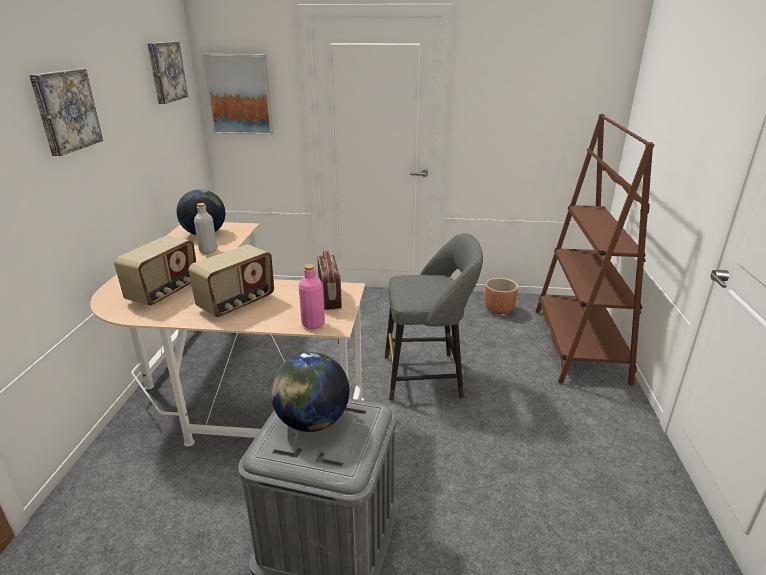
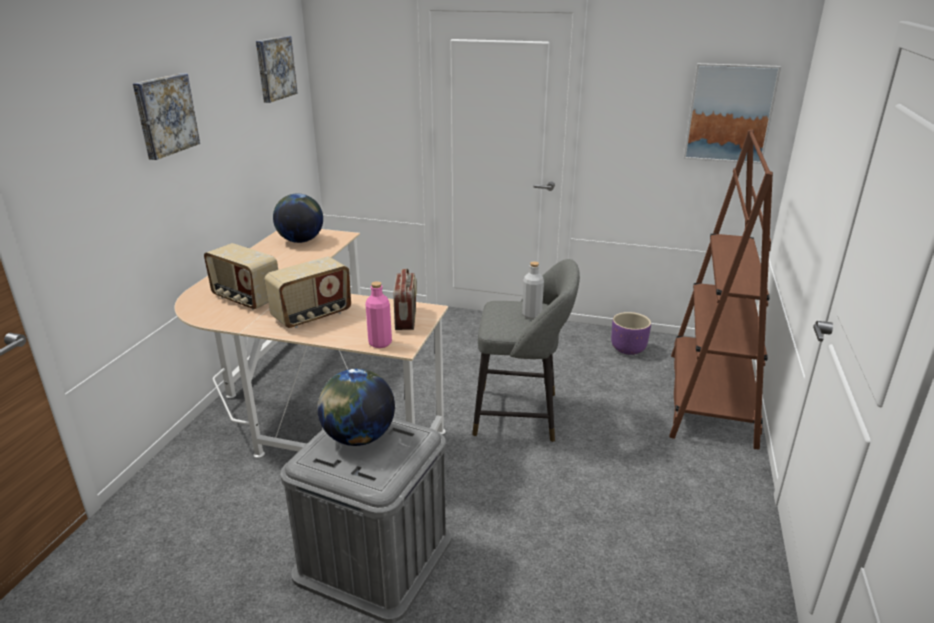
camera: 10 degrees right, 0 degrees up
radio [114,236,196,306] -> radio turned 90 degrees clockwise [204,243,278,310]
grey bottle [194,203,217,254] -> grey bottle moved to [522,262,544,319]
picture [203,54,273,135] -> picture moved to [684,63,781,164]
brown planter [484,278,518,314] -> purple planter [611,312,651,355]

